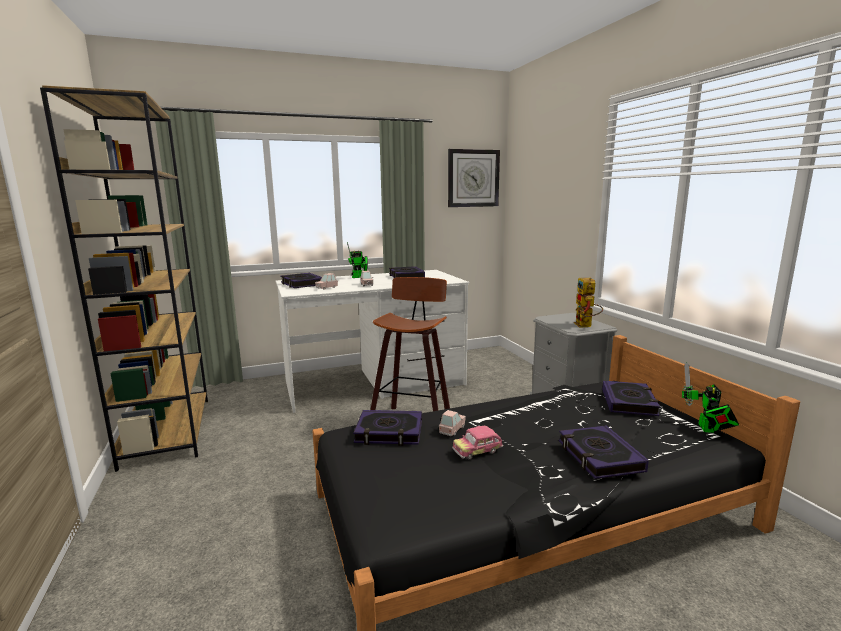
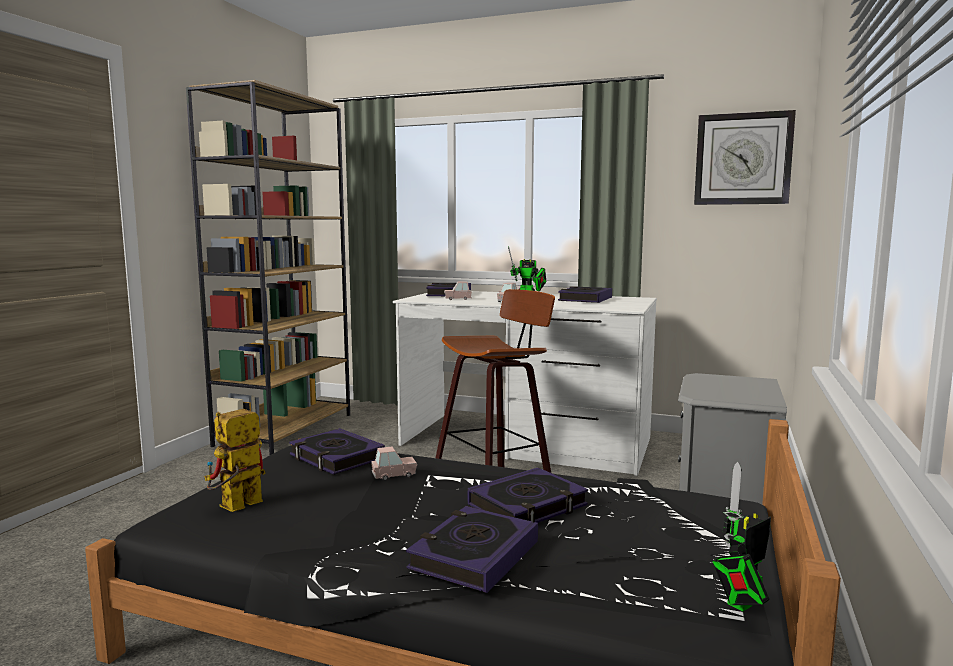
camera: 40 degrees right, 5 degrees down
toy car [452,426,504,460] -> none
toy robot [574,278,603,328] -> toy robot moved to [204,409,265,512]
book [602,381,661,416] -> book moved to [467,468,588,523]

